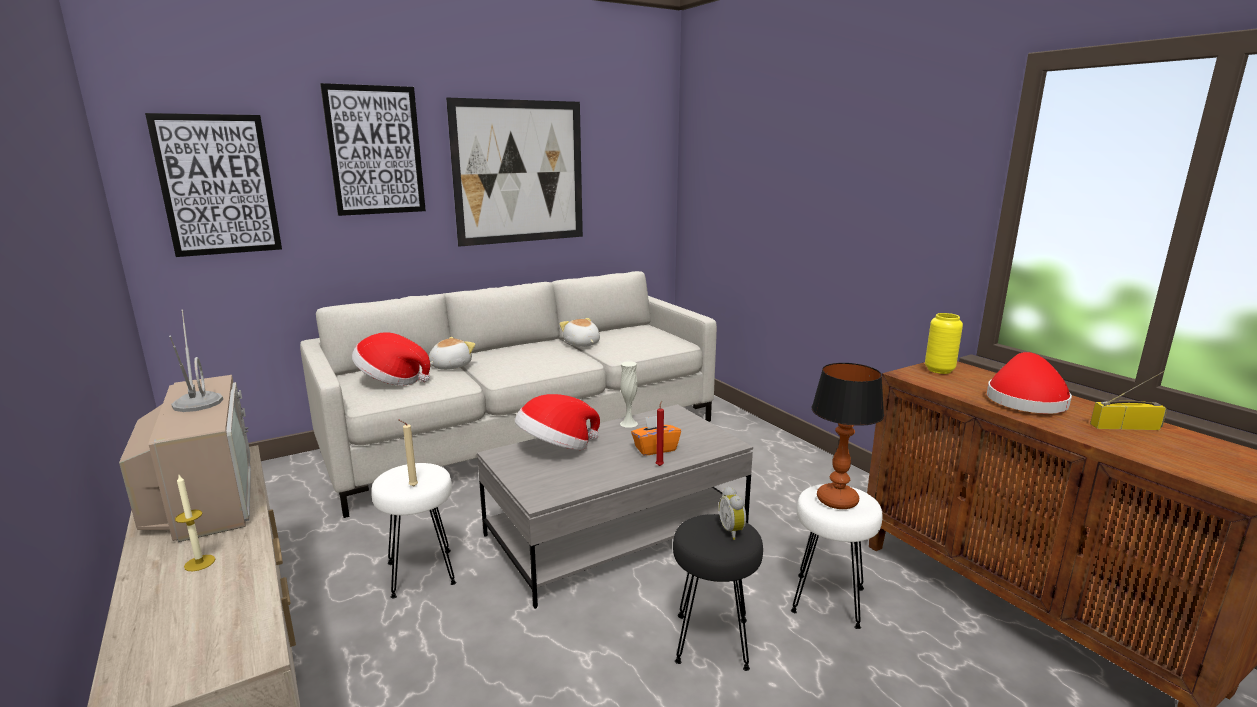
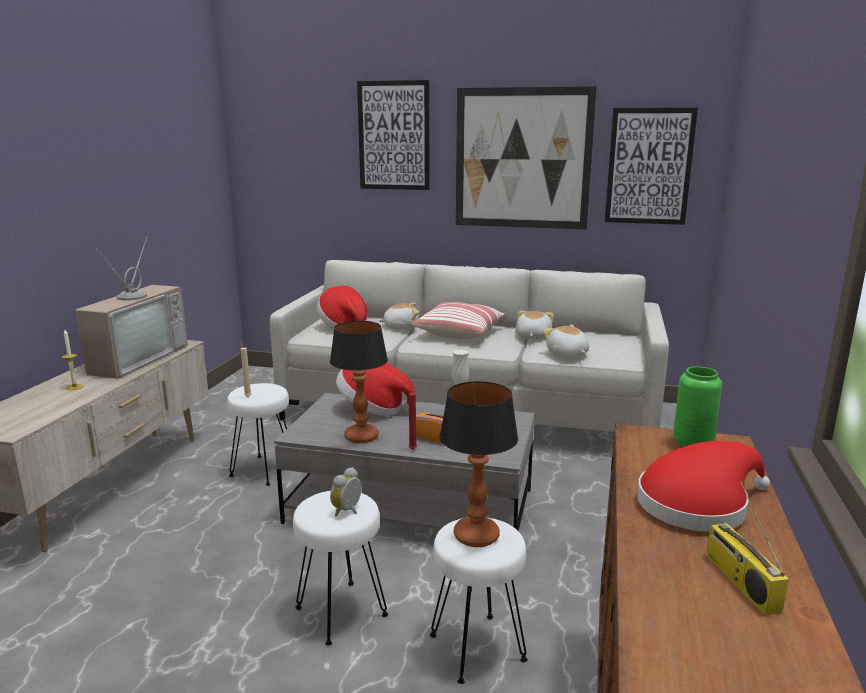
camera: 45 degrees right, 0 degrees up
picture [145,113,282,257] -> picture moved to [605,108,698,225]
black stool [673,514,763,671] -> white stool [293,491,388,645]
yellow vase [925,313,963,374] -> green vase [673,367,722,447]
radio [1090,371,1167,430] -> radio turned 150 degrees counterclockwise [706,481,789,615]
none -> table lamp [330,321,388,443]
none -> pillow [411,302,506,339]
none -> plush toy [543,325,589,357]

